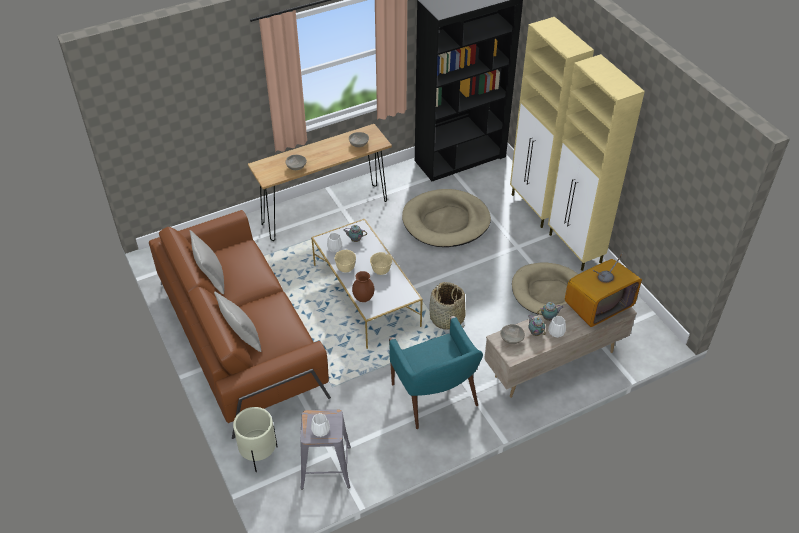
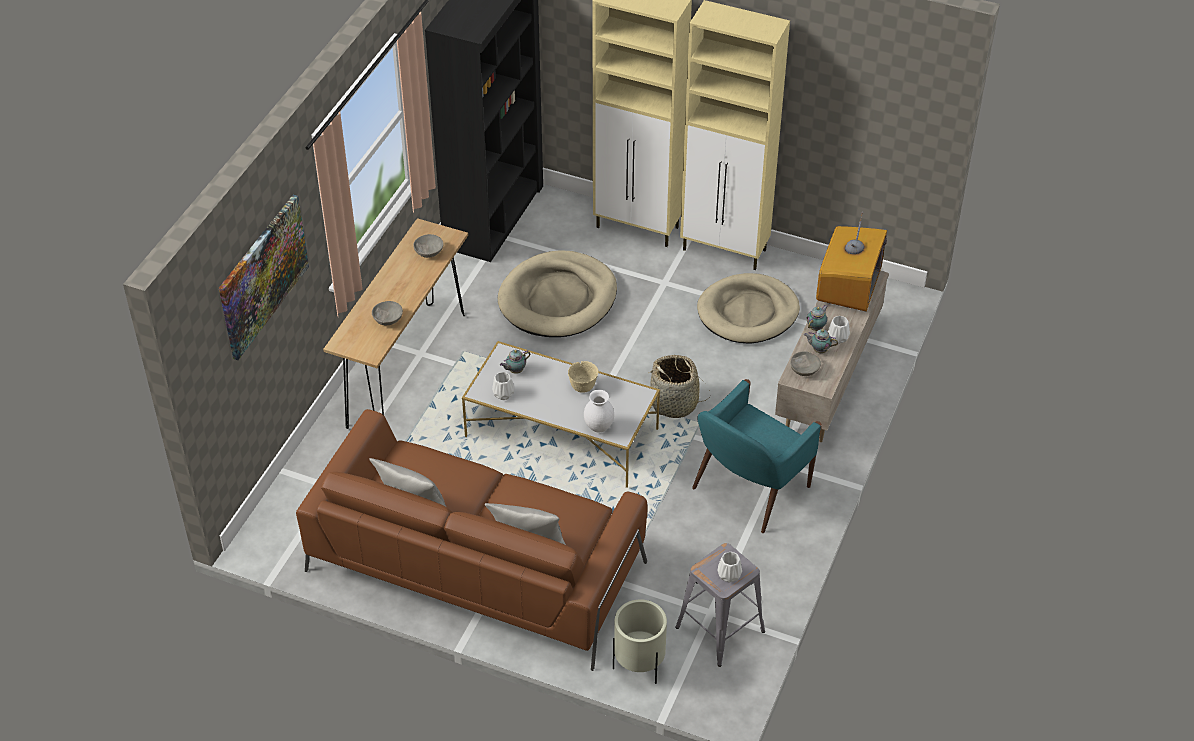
camera: 40 degrees left, 0 degrees up
beige bowl [334,250,356,272] -> none
brown vase [352,271,374,302] -> white vase [584,390,614,432]
turquoise armchair [389,316,483,429] -> turquoise armchair turned 105 degrees clockwise [692,379,822,533]
none -> picture [219,195,309,360]

